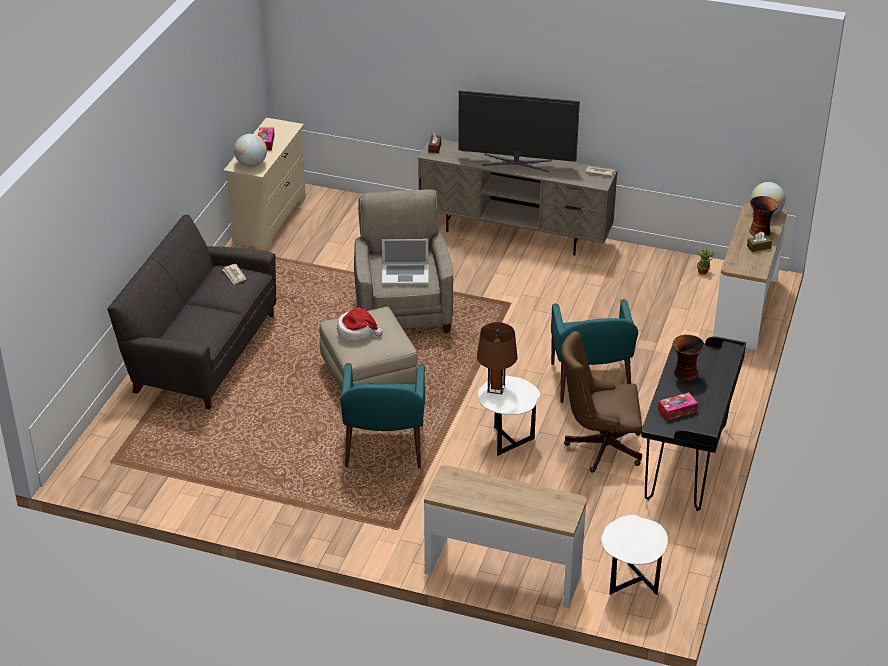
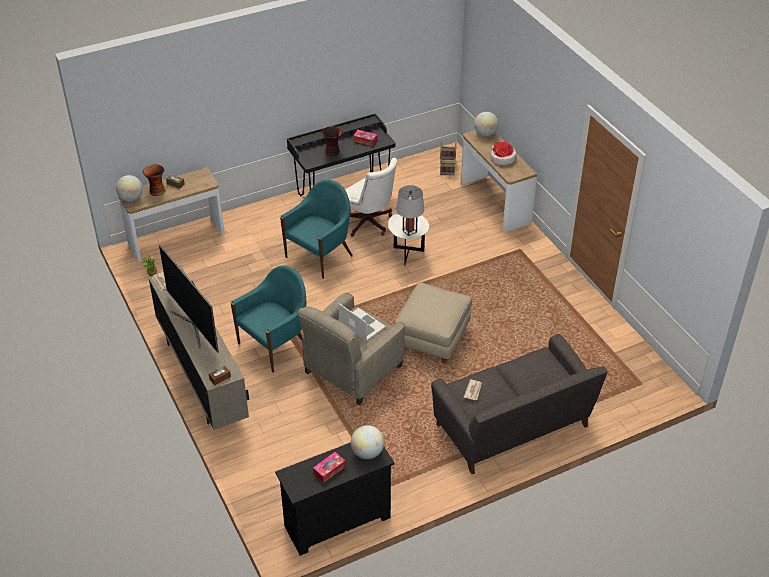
camera: 135 degrees left, 5 degrees up
beige dresser [224,118,306,250] -> black dresser [275,443,395,556]
hat [337,308,383,341] -> hat moved to [490,142,517,165]
turquoise armchair [340,363,425,469] -> turquoise armchair moved to [231,265,306,373]
brown table lamp [477,322,518,394] -> grey table lamp [396,185,424,236]
brown office chair [561,331,642,473] -> white office chair [345,158,398,237]
white side table [601,515,668,595] -> basket [440,141,456,176]
none -> globe [474,112,499,136]

